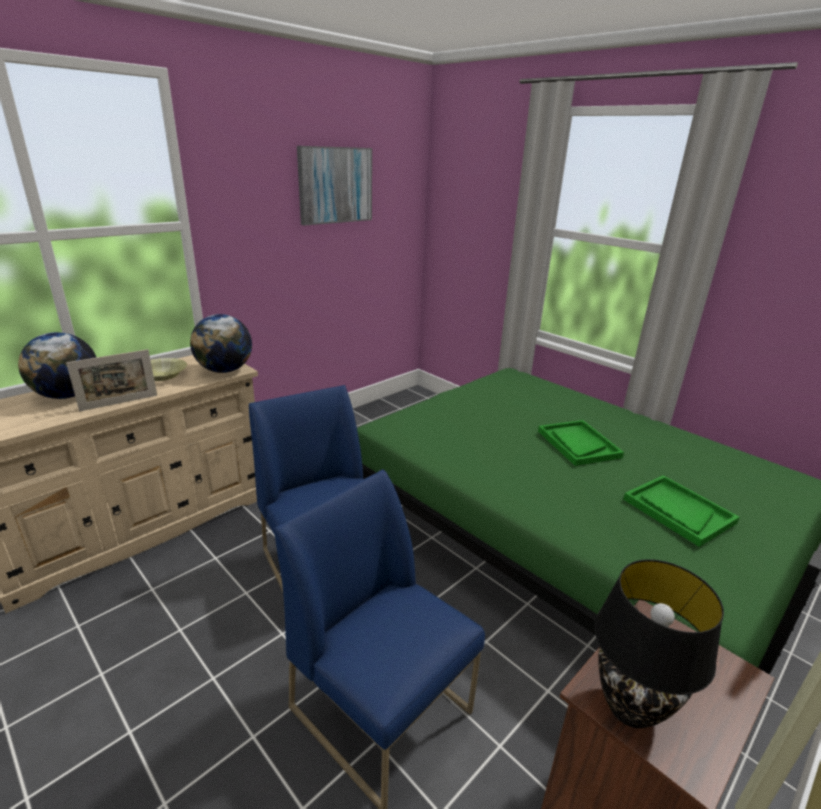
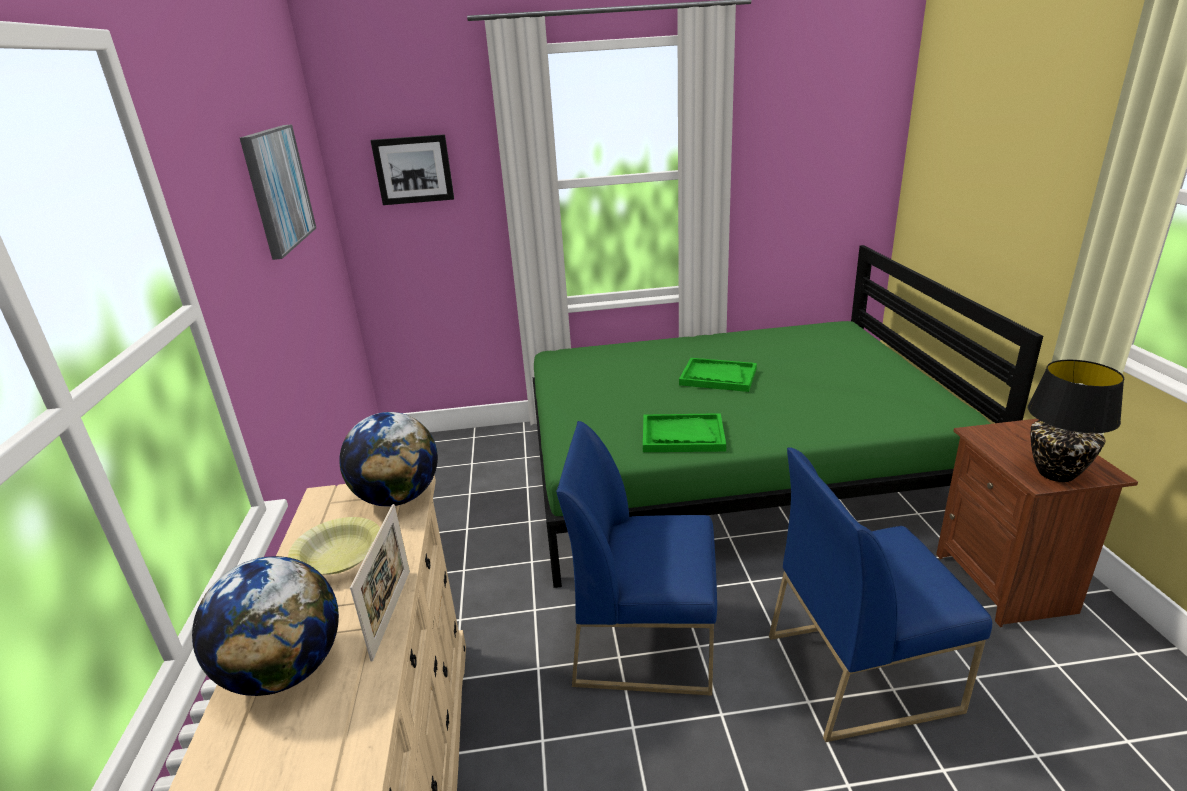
camera: 50 degrees left, 0 degrees up
green tray [623,475,740,547] -> green tray moved to [643,413,726,452]
none -> picture [371,134,454,205]

